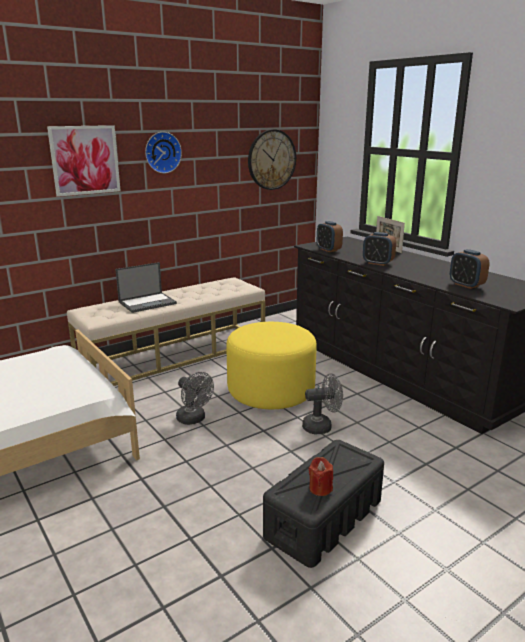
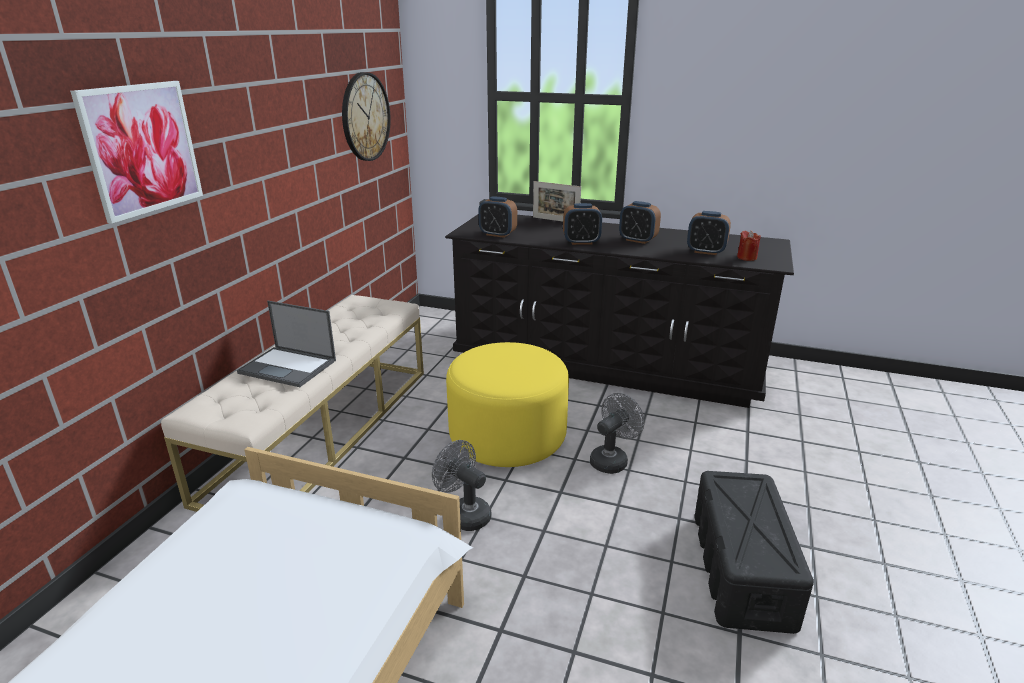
camera: 35 degrees left, 5 degrees up
laptop [115,262,177,313] -> laptop turned 90 degrees clockwise [237,301,336,387]
wall clock [145,132,182,173] -> none
grey fan [176,372,214,425] -> grey fan turned 150 degrees counterclockwise [432,440,492,531]
red candle [309,457,333,496] -> red candle moved to [737,230,761,261]
none -> alarm clock [619,201,661,244]

